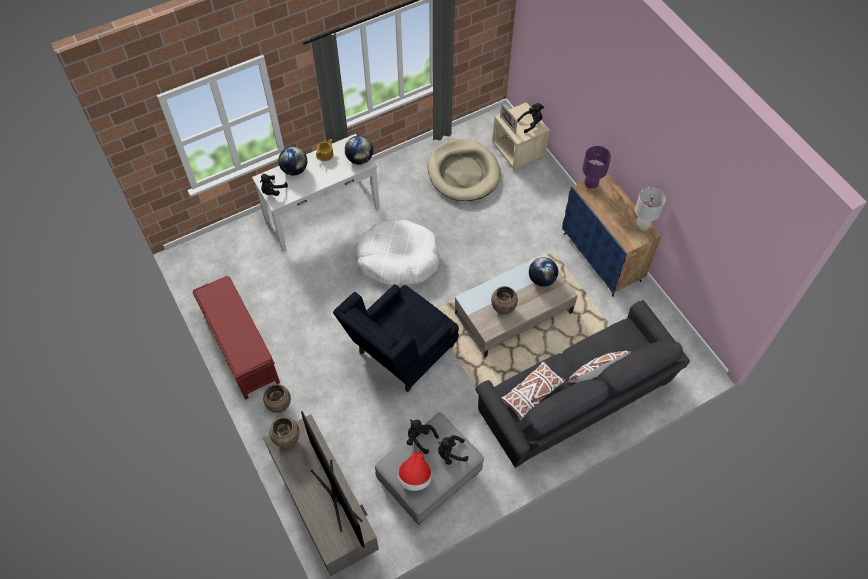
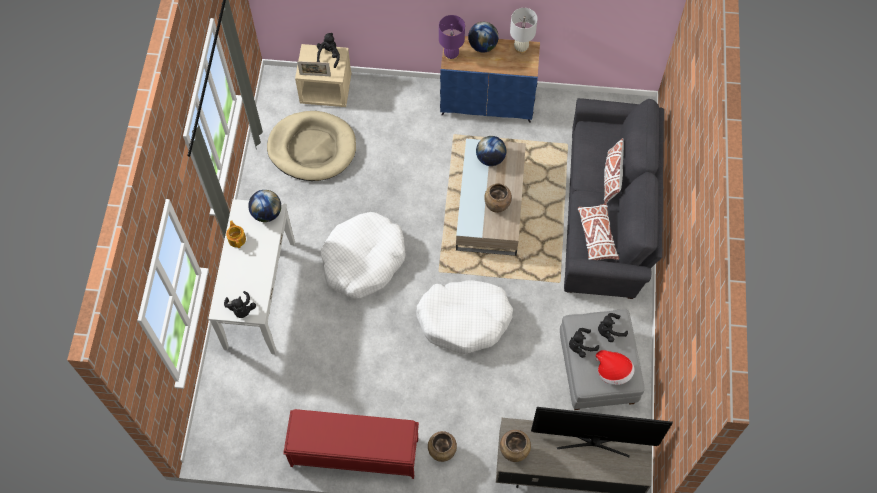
camera: 55 degrees left, 5 degrees up
globe [278,147,307,175] -> globe moved to [468,22,499,52]
blue armchair [333,284,459,392] -> white dog bed [416,280,513,354]
black plush toy [438,435,468,465] -> black plush toy turned 45 degrees clockwise [598,313,628,342]

